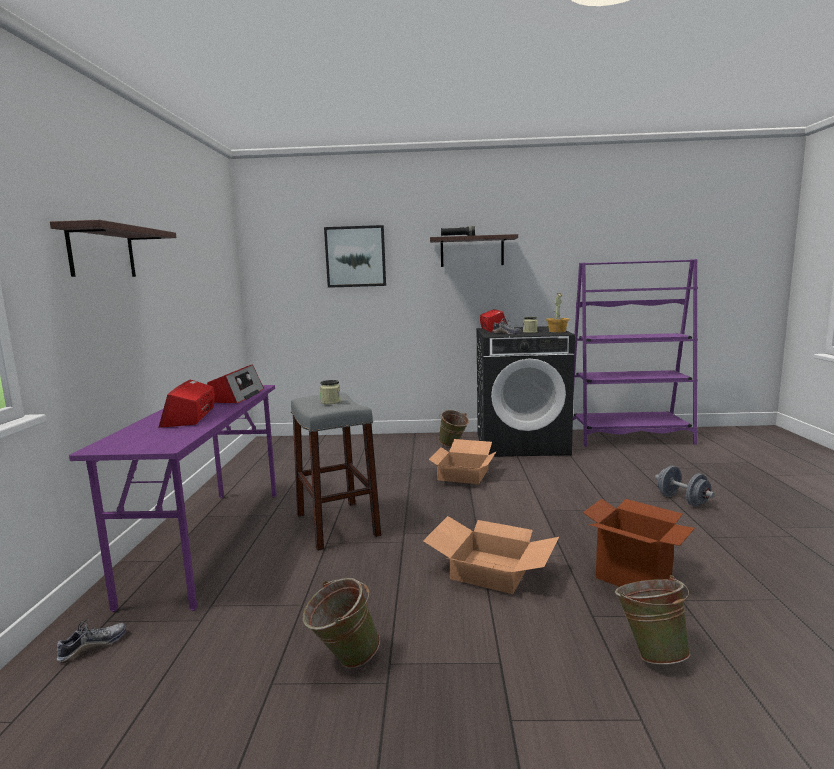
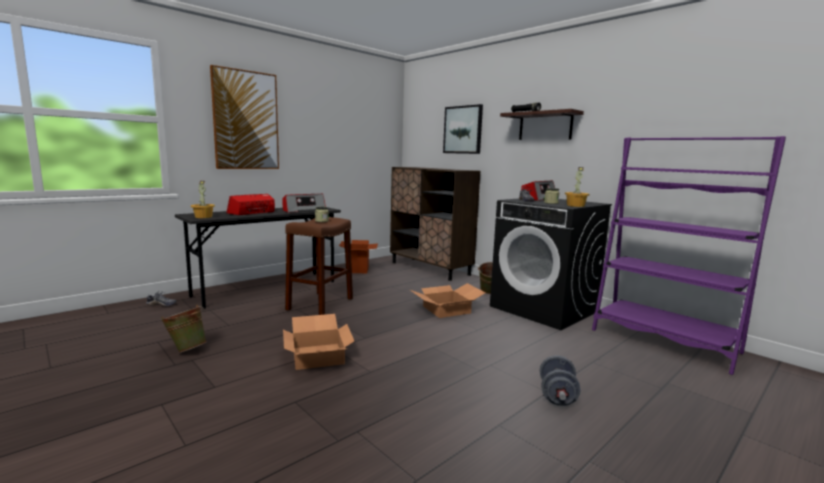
camera: 45 degrees right, 0 degrees up
shelf [50,220,176,277] -> picture [210,65,279,169]
purple desk [69,385,277,612] -> grey desk [175,208,341,309]
grey stool [291,393,381,551] -> brown stool [285,217,353,315]
cardboard box [583,499,695,587] -> cardboard box moved to [339,240,378,273]
green bucket [615,575,690,665] -> none
none -> potted plant [191,181,215,218]
none -> brown cabinet [390,167,480,281]

